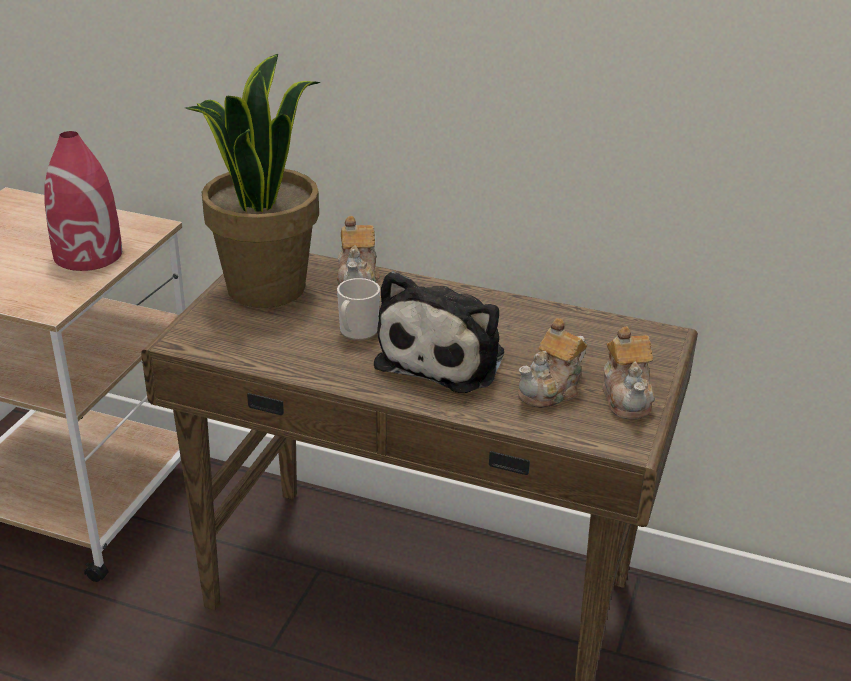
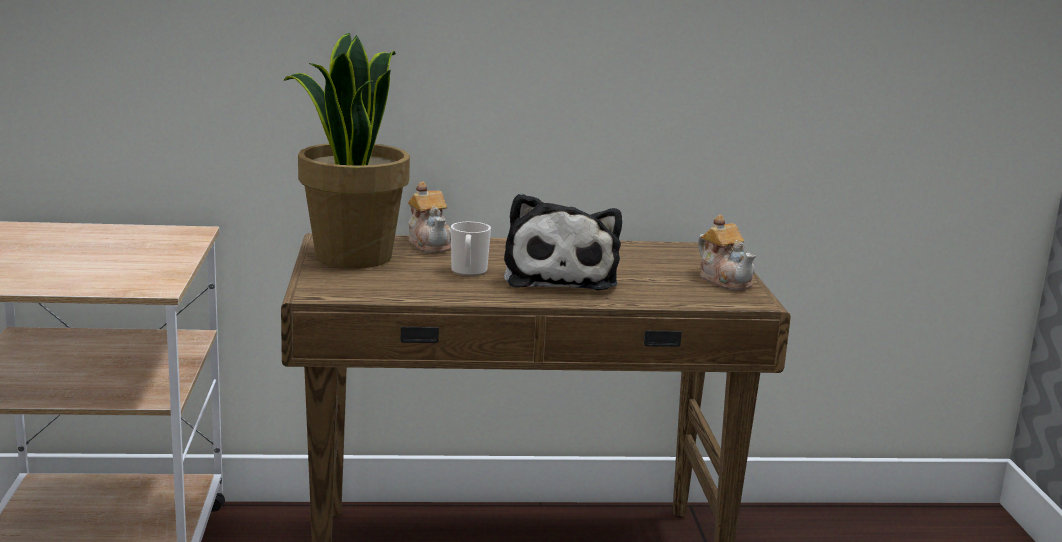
camera: 25 degrees left, 15 degrees down
red vase [44,131,122,271] -> none
teapot [518,318,587,408] -> none

